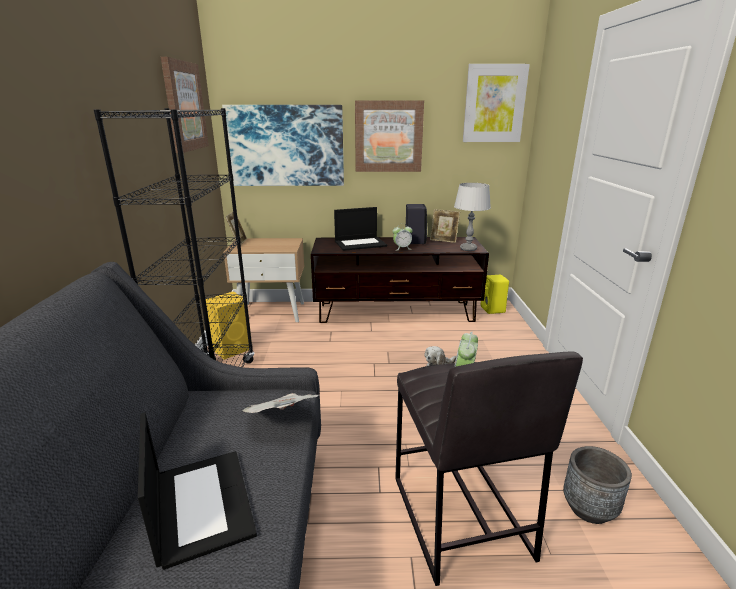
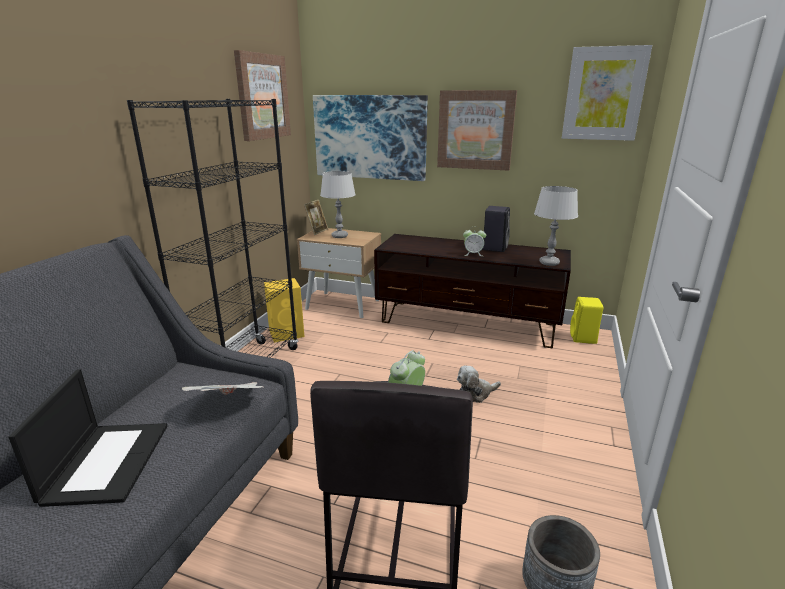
camera: 20 degrees right, 0 degrees up
laptop [334,207,387,251] -> none
picture frame [430,209,460,243] -> none
none -> grey table lamp [320,171,356,238]

